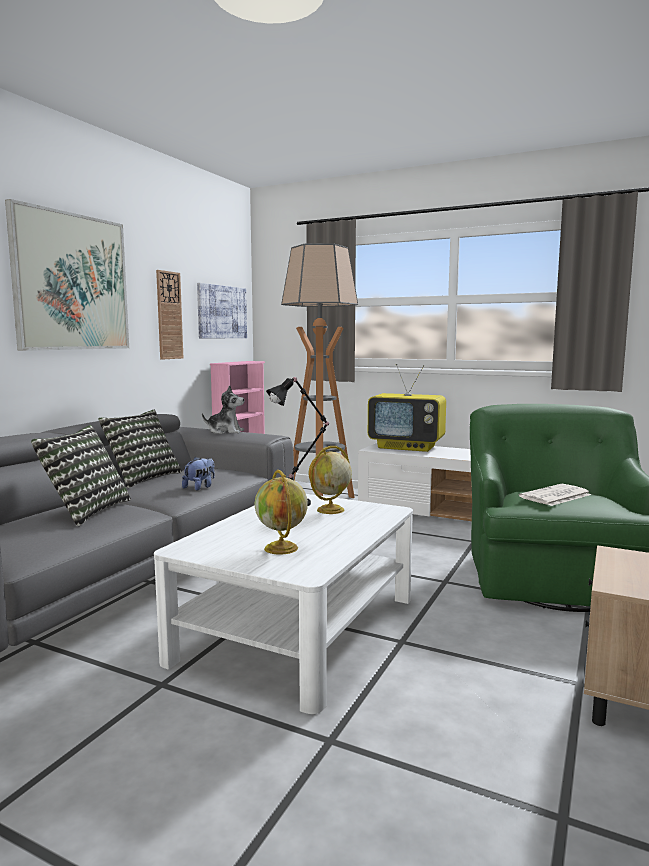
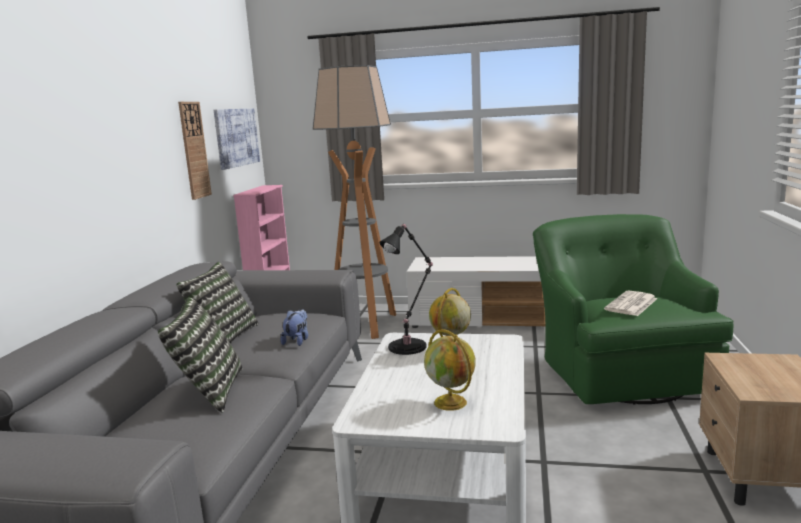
camera: 15 degrees left, 5 degrees up
picture [5,199,129,351] -> none
plush toy [202,385,244,434] -> none
television [368,364,446,452] -> none

